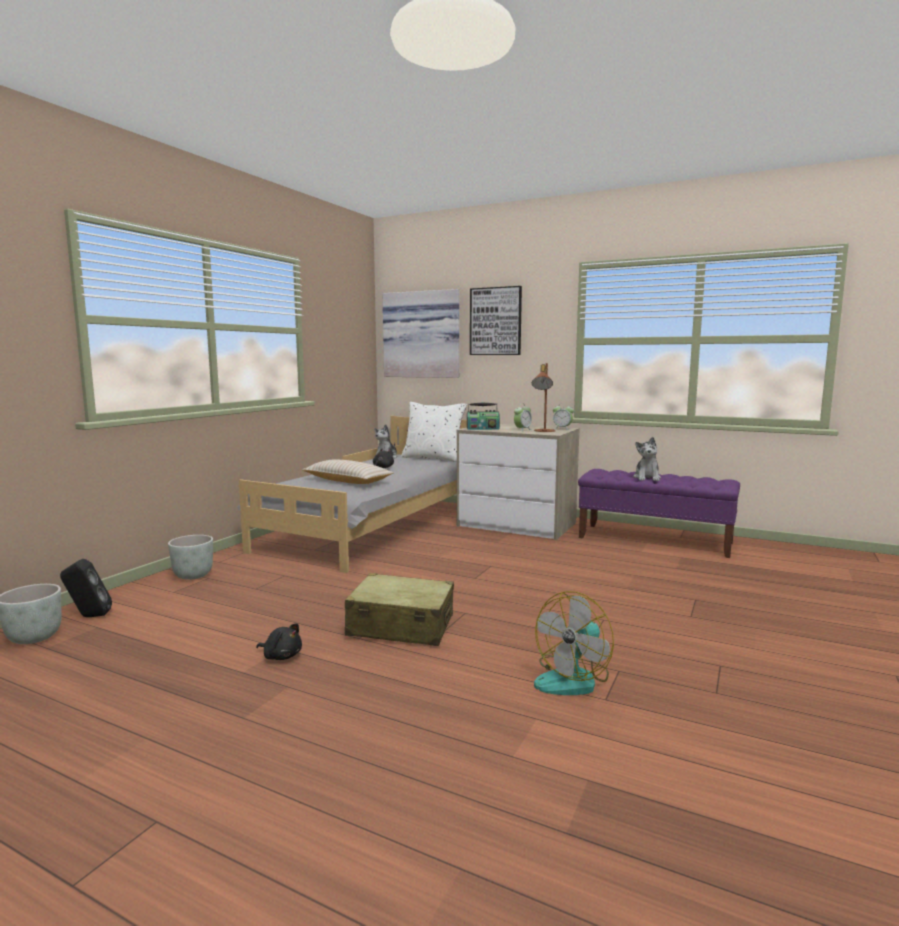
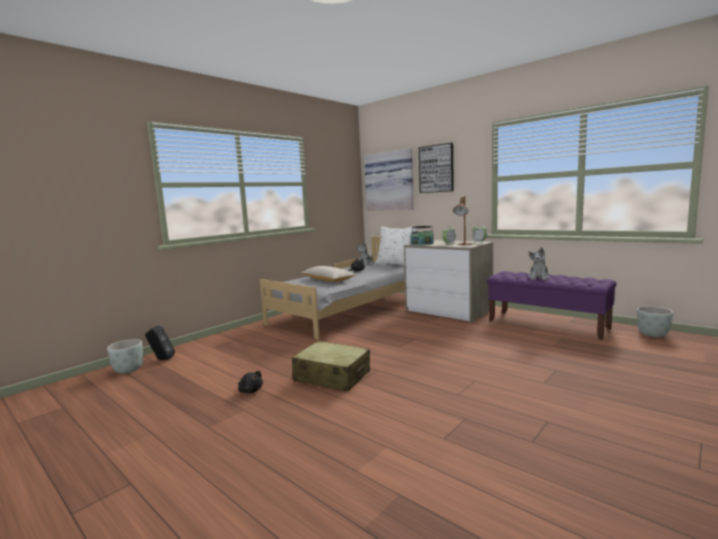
camera: 15 degrees right, 0 degrees up
grey planter [168,535,213,580] -> grey planter moved to [637,306,673,337]
fan [534,591,614,695] -> none

